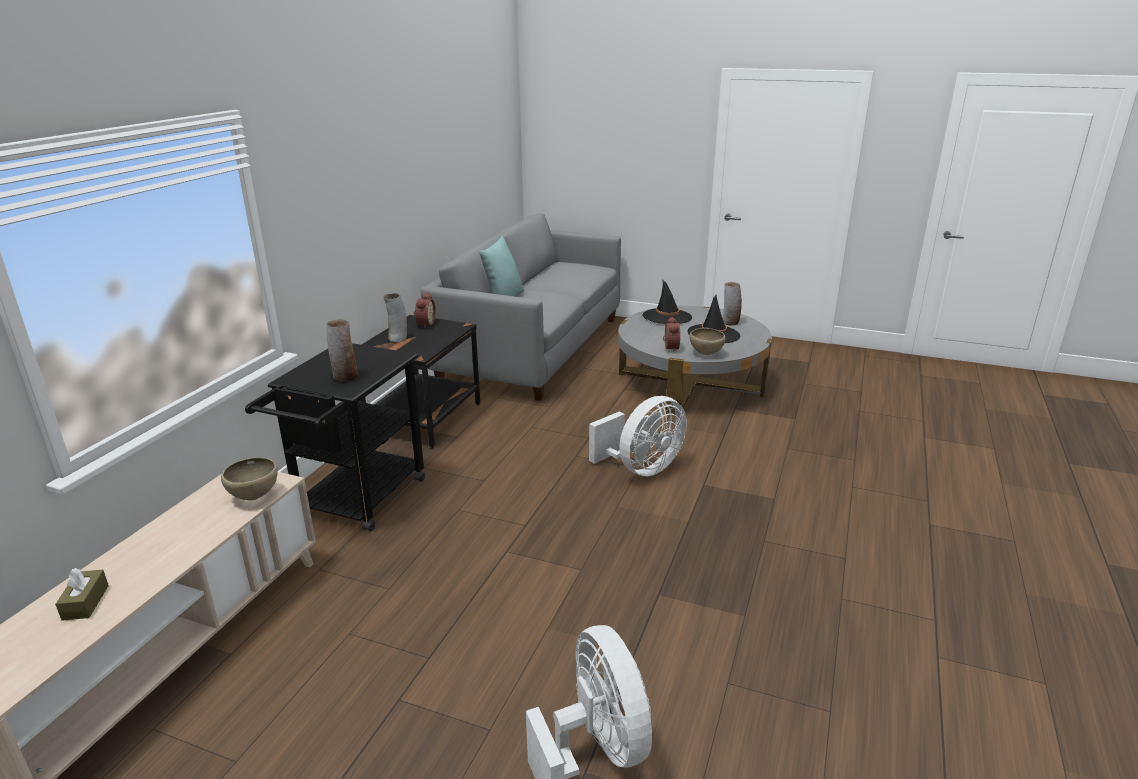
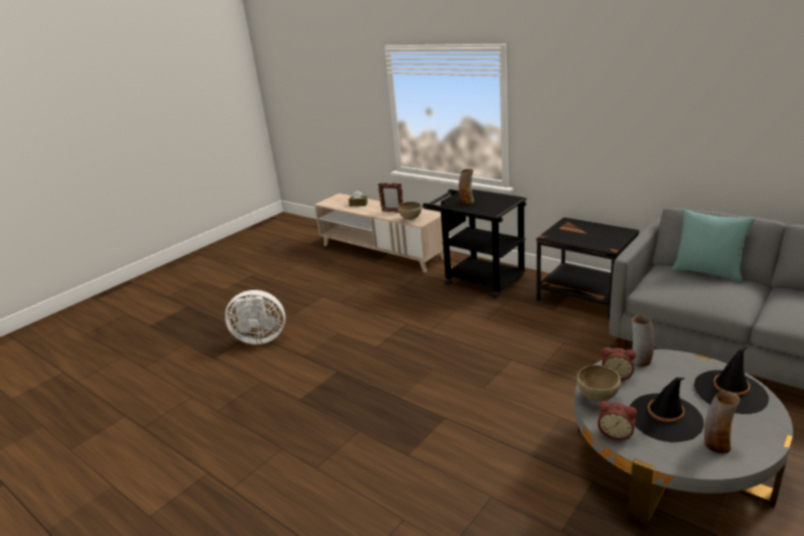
camera: 110 degrees right, 0 degrees up
vase [383,293,407,342] -> vase moved to [632,315,655,366]
alarm clock [413,293,436,329] -> alarm clock moved to [598,401,637,441]
white fan [589,396,687,476] -> none
none -> picture frame [378,183,403,213]

